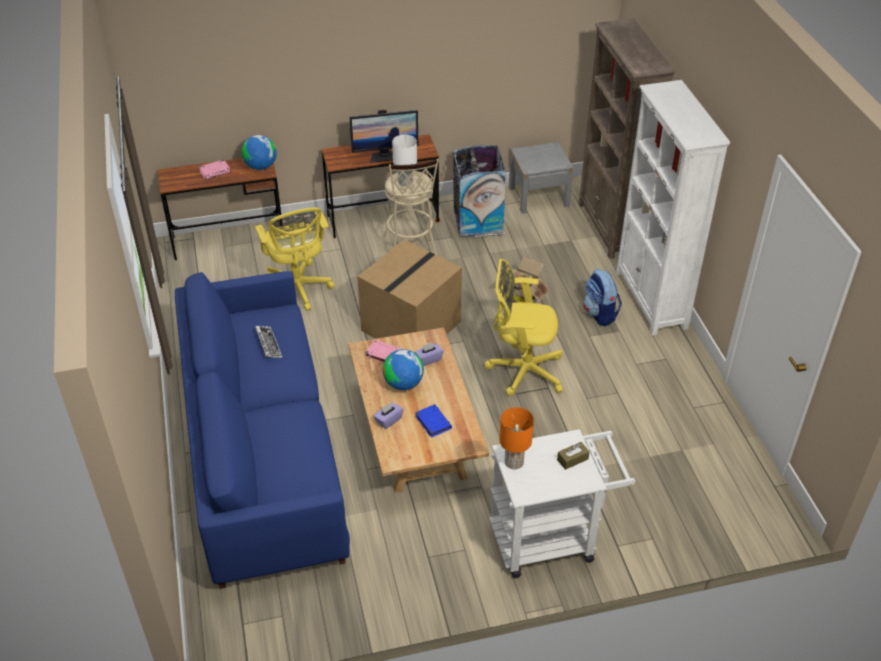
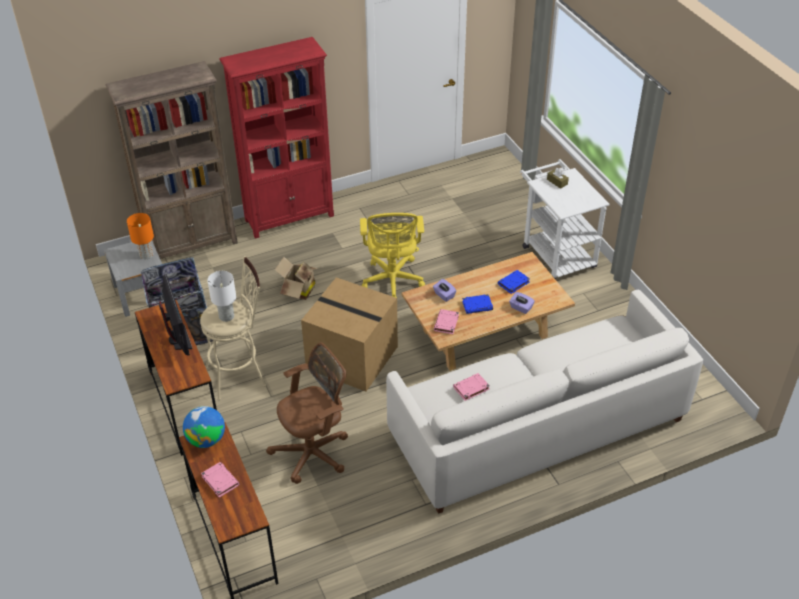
camera: 100 degrees left, 0 degrees up
blue sofa [175,271,350,589] -> white sofa [386,290,703,514]
yellow office chair [255,208,335,311] -> brown office chair [266,342,348,484]
keyboard [255,326,282,358] -> pink book [453,373,490,401]
globe [383,349,424,390] -> blue book [462,294,493,314]
orange table lamp [500,407,534,469] -> orange table lamp moved to [127,213,154,259]
backpack [583,269,622,326] -> none
white bookcase [616,80,730,335] -> red bookcase [219,37,334,239]

